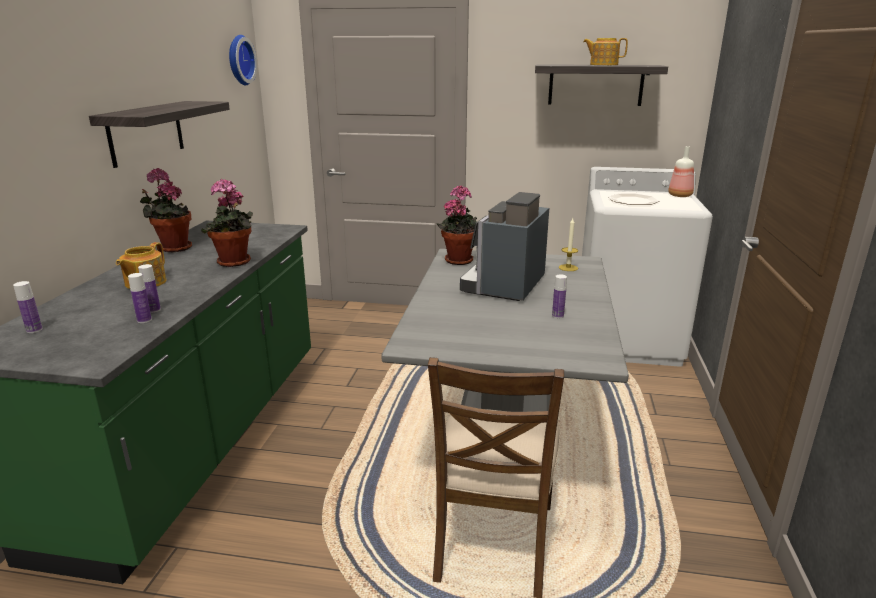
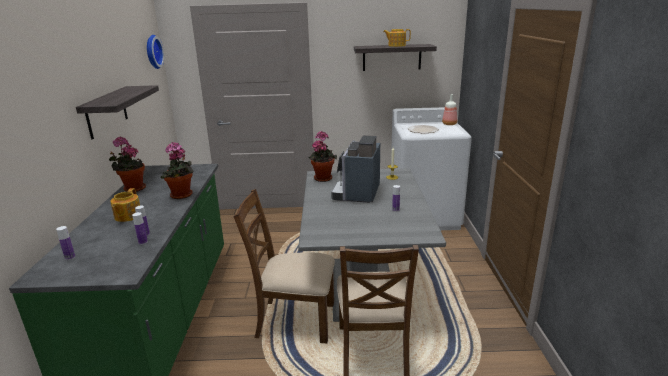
camera: 10 degrees left, 0 degrees up
none -> brown chair [233,189,335,343]

